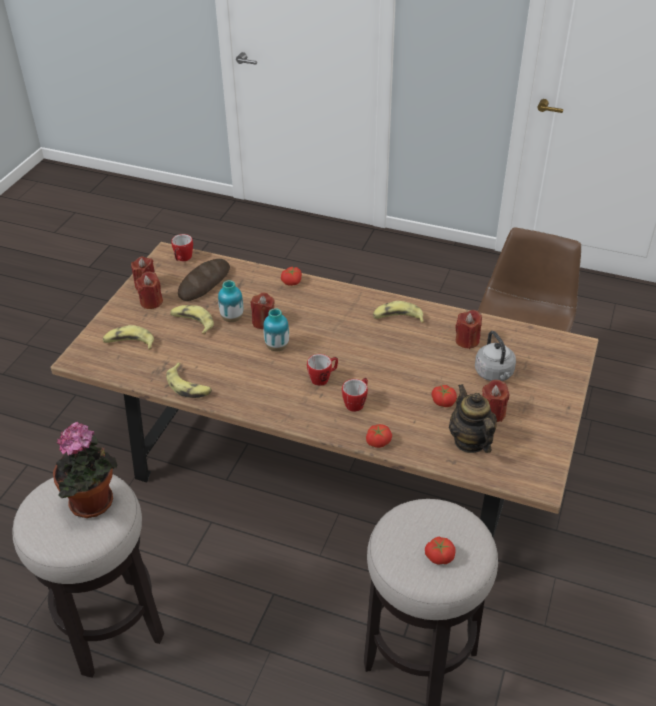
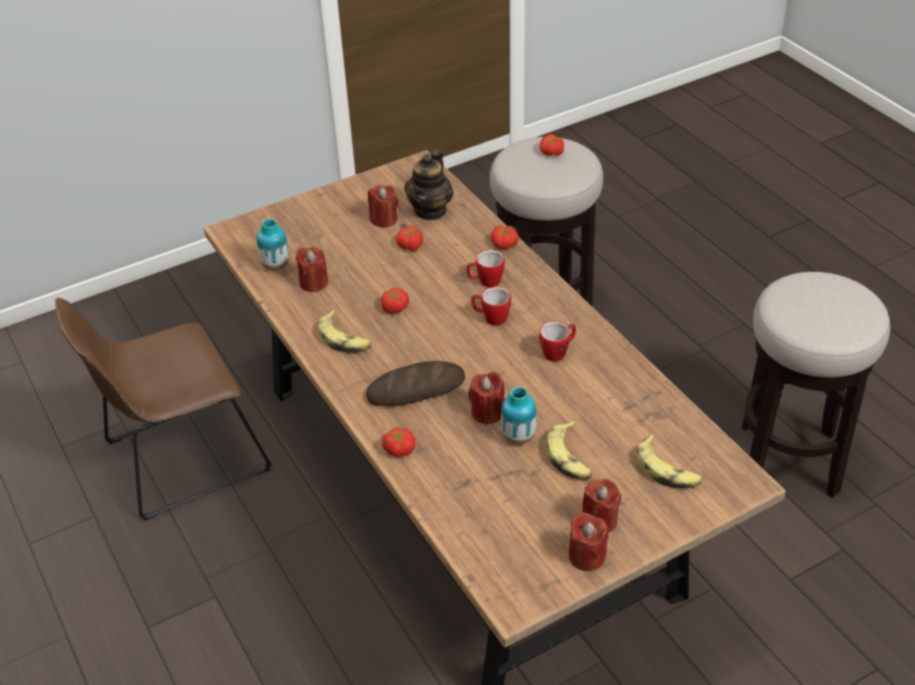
camera: 140 degrees left, 0 degrees up
potted plant [53,422,117,518] -> none
banana [166,363,212,398] -> none
mug [171,234,193,261] -> mug moved to [539,321,576,361]
bread [178,259,230,301] -> bread moved to [366,361,465,406]
vase [263,308,289,351] -> vase moved to [257,219,289,271]
grey kettle [475,331,516,381] -> none
none -> tomato [381,288,409,314]

